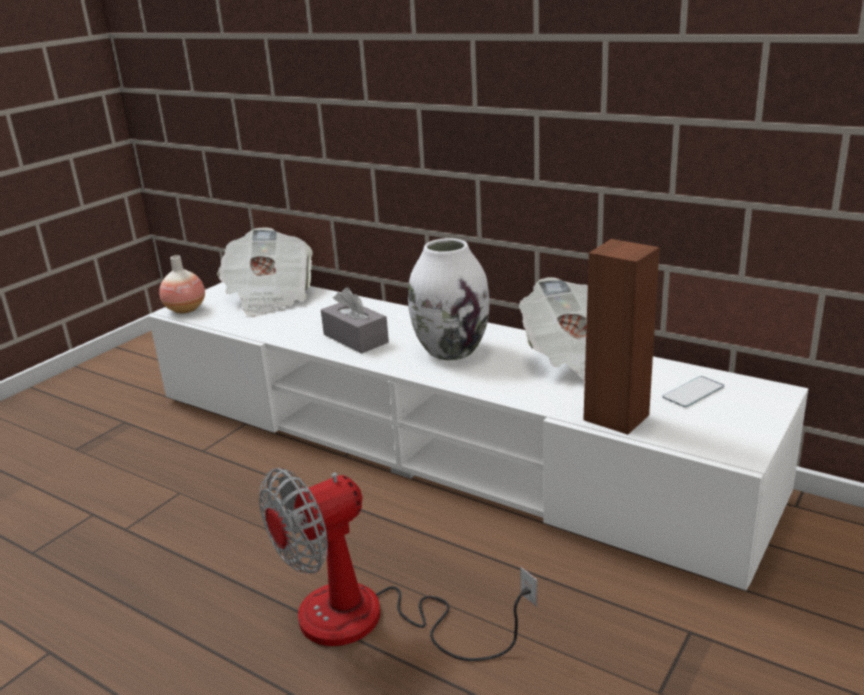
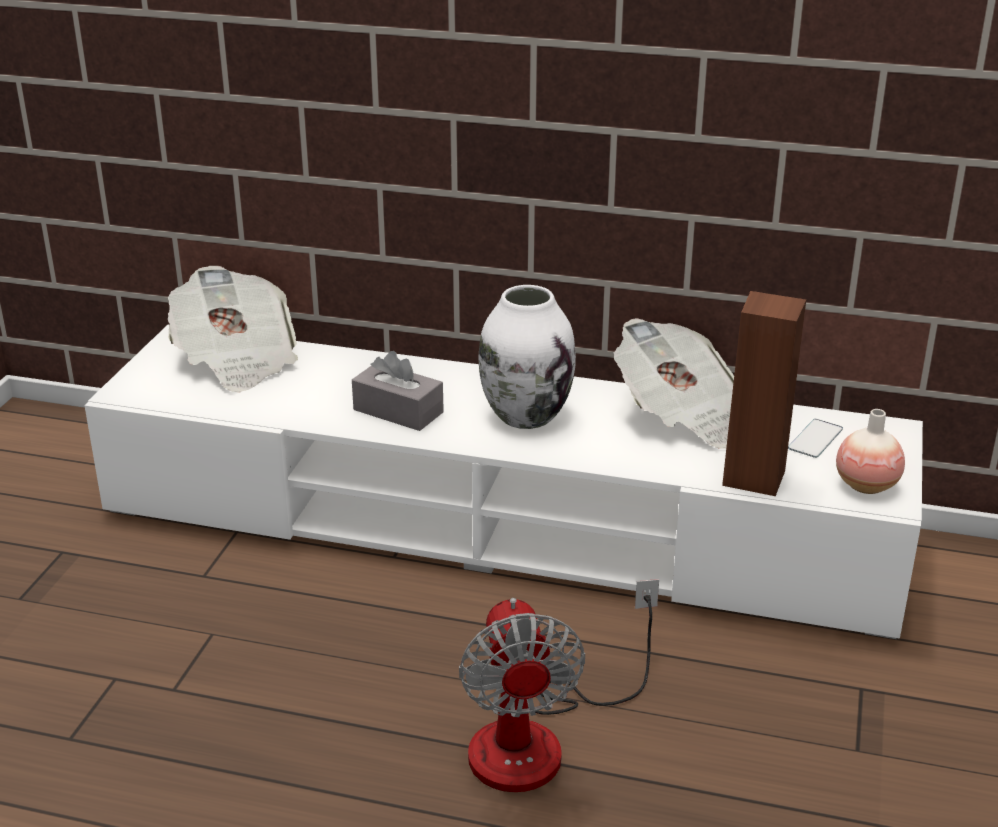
camera: 20 degrees left, 5 degrees up
vase [159,255,205,314] -> vase moved to [836,409,905,494]
fan [259,468,537,661] -> fan turned 45 degrees counterclockwise [459,579,659,792]

